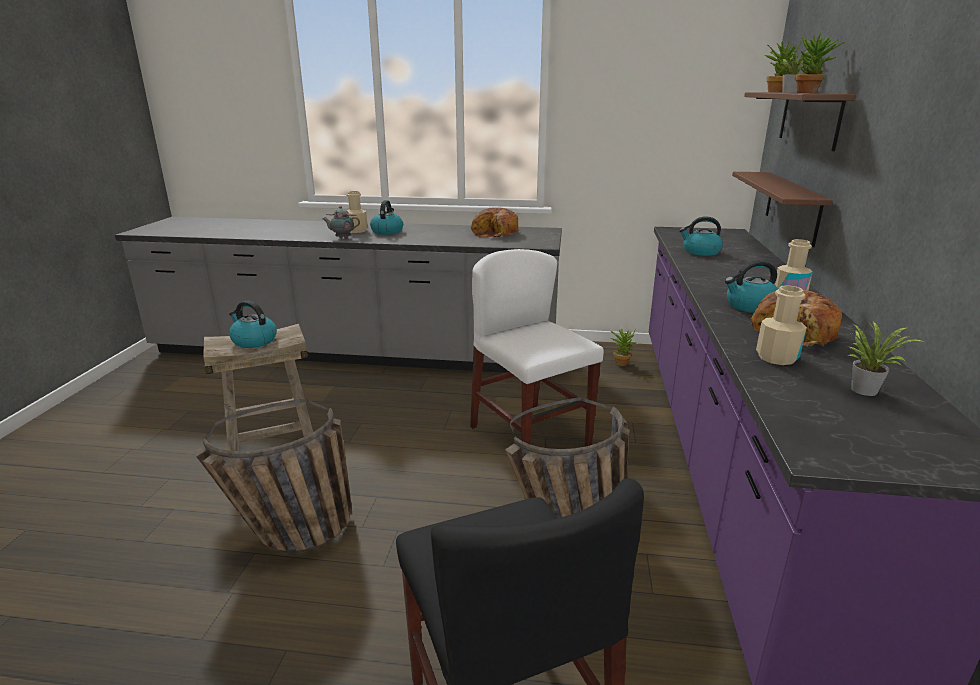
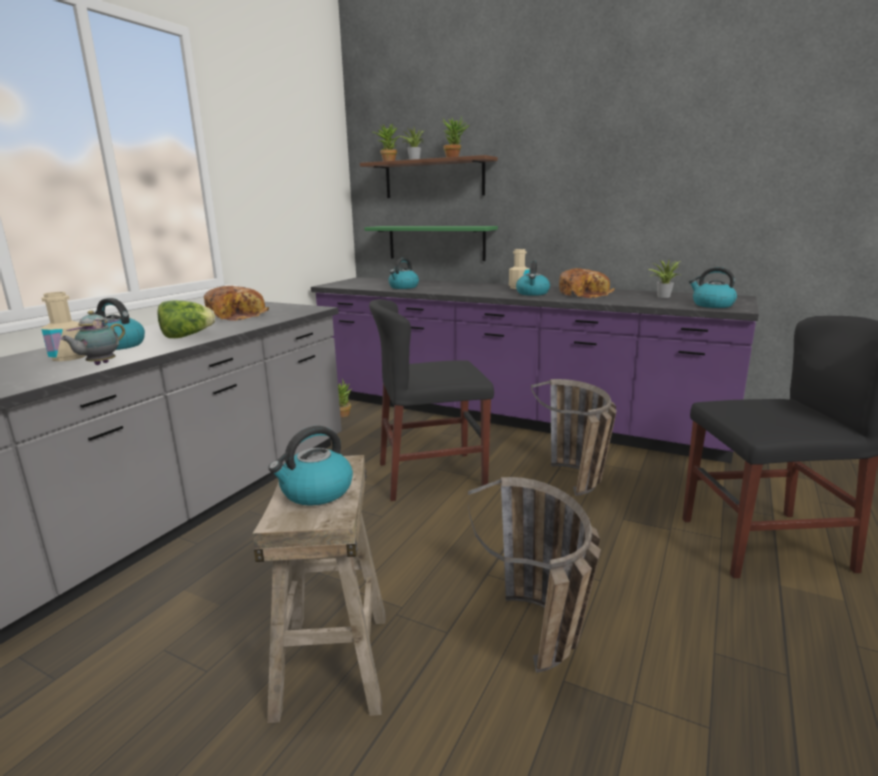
camera: 70 degrees left, 5 degrees down
white chair [470,249,604,447] -> black chair [369,299,494,501]
brown shelf [732,172,833,247] -> green shelf [364,226,498,261]
beige bottle [756,285,807,365] -> none
none -> lettuce [157,300,215,338]
none -> kettle [689,267,737,308]

